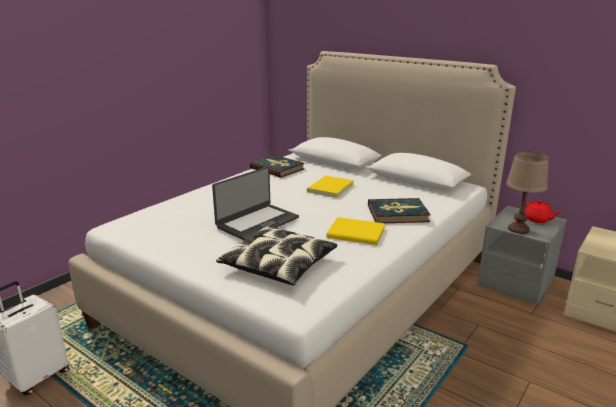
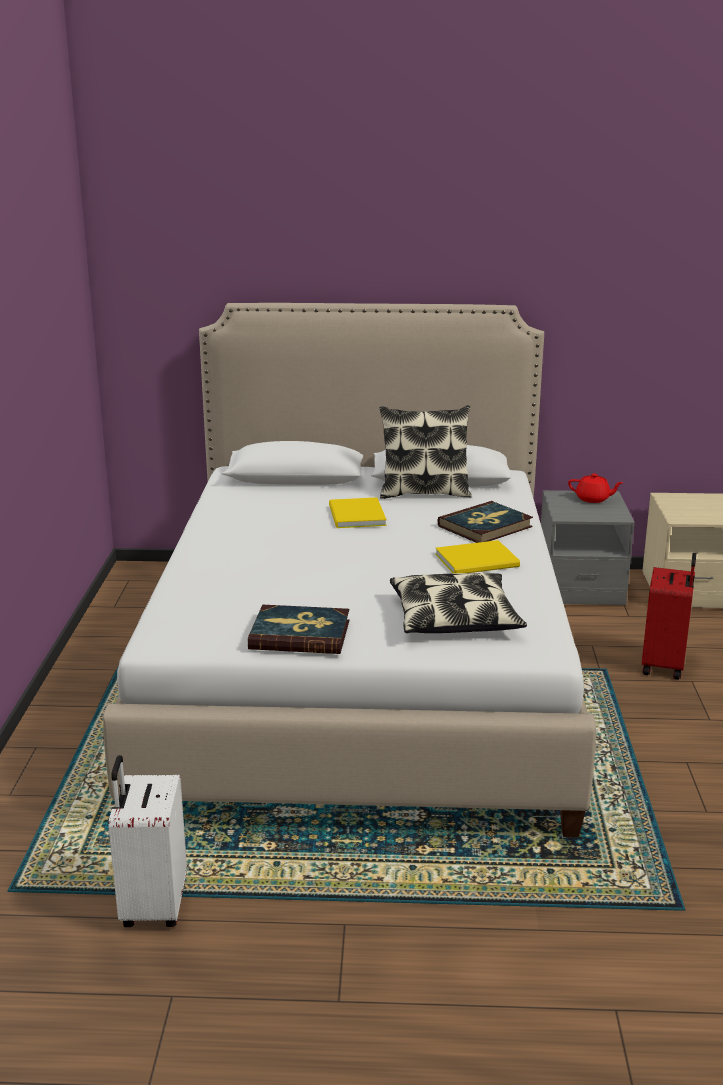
camera: 35 degrees left, 0 degrees up
laptop [212,167,299,240] -> none
book [250,155,305,178] -> book moved to [248,605,349,654]
brown table lamp [506,151,549,234] -> none
none -> pillow [380,405,472,499]
none -> red suitcase [642,553,696,680]

